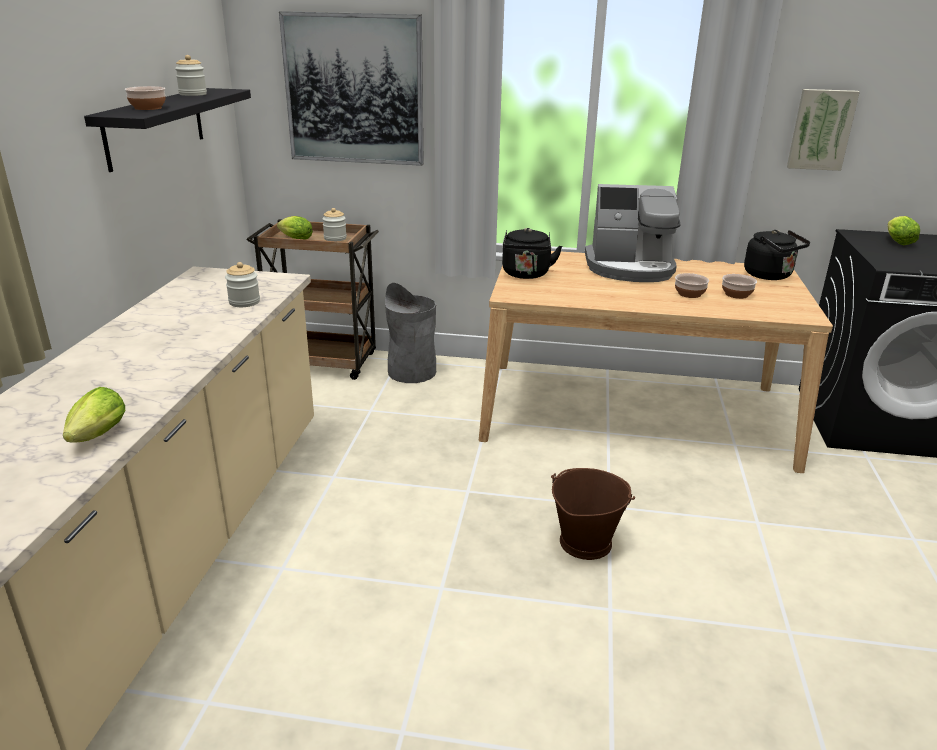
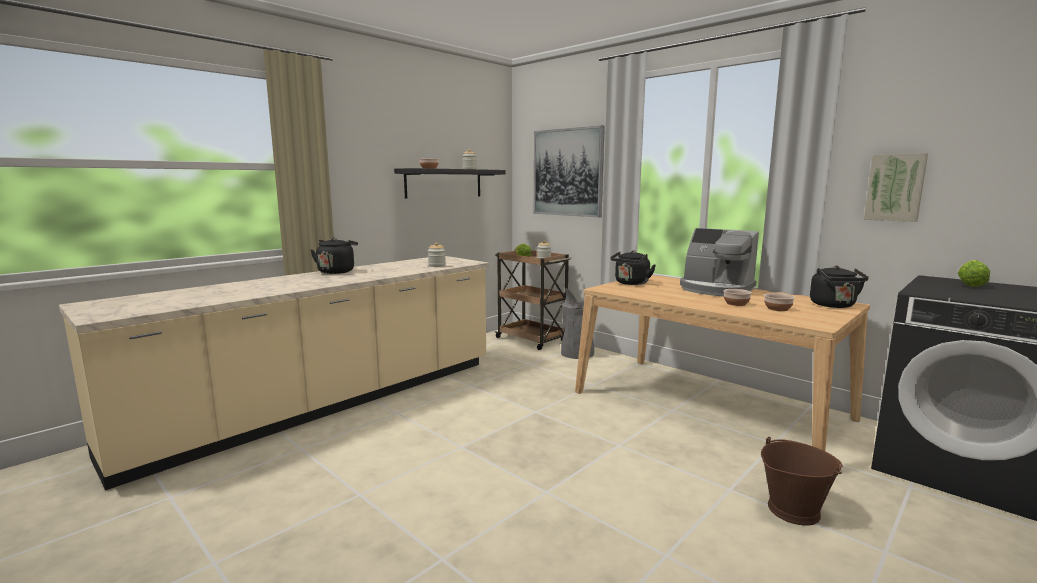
camera: 35 degrees right, 15 degrees down
lettuce [63,387,125,443] -> none
brown bucket [551,468,635,560] -> brown bucket moved to [761,437,842,526]
none -> black kettle [310,238,358,274]

